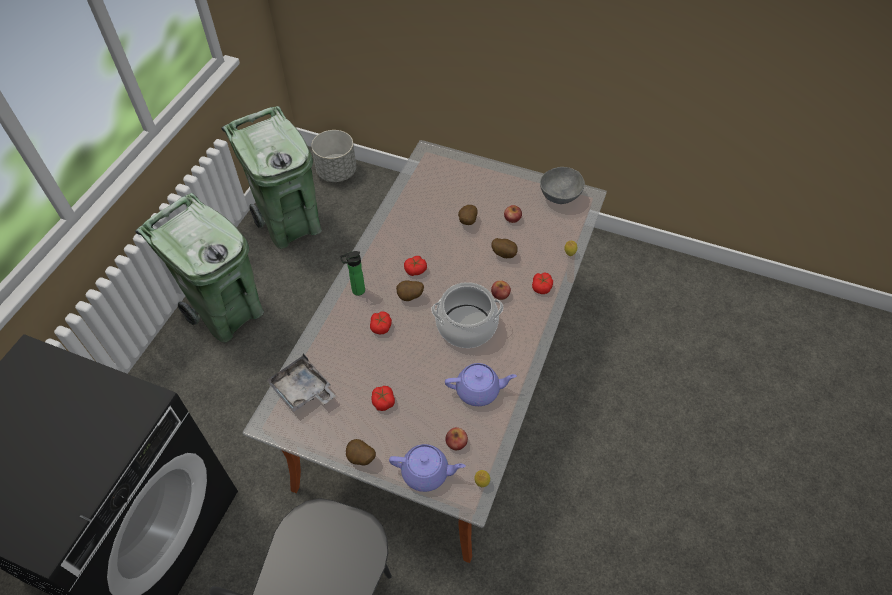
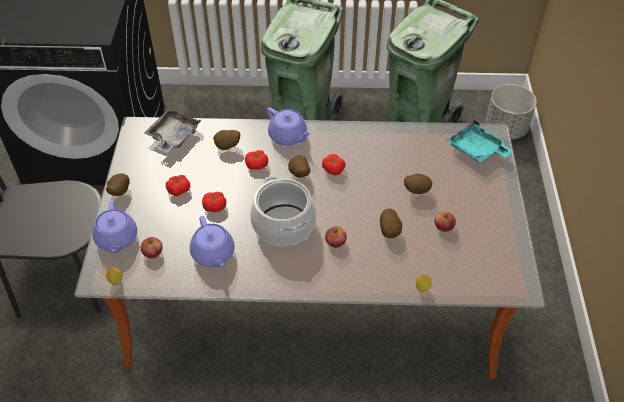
camera: 70 degrees right, 5 degrees down
bottle [340,251,365,296] -> purple teapot [267,107,311,146]
tomato [532,272,553,294] -> tomato moved to [202,192,226,212]
grey bowl [540,167,585,204] -> none
none -> potato [213,130,240,150]
none -> turquoise tray [448,119,513,163]

